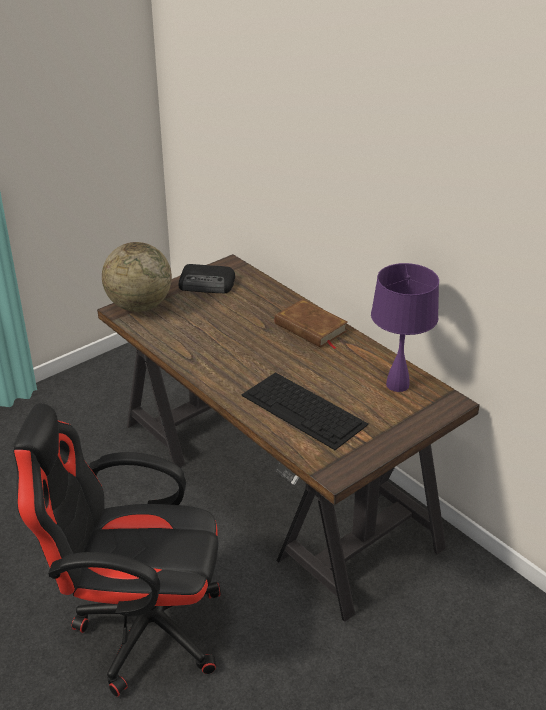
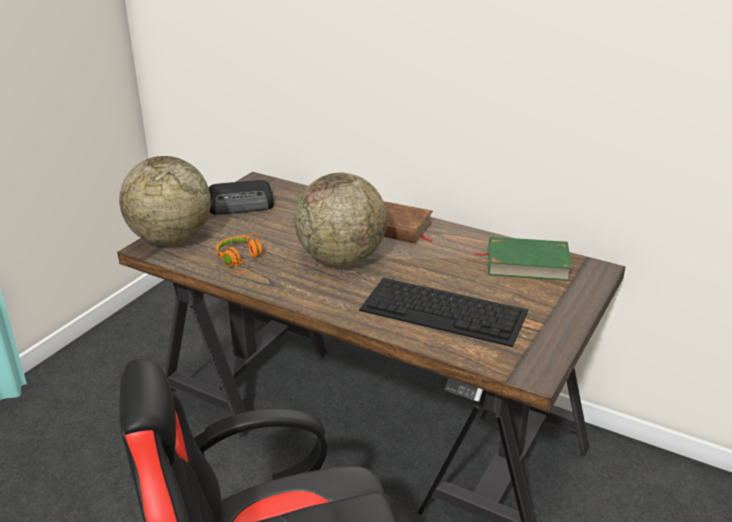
camera: 20 degrees left, 5 degrees down
purple table lamp [371,263,439,392] -> green book [474,237,572,281]
none -> orange headphones [216,233,263,274]
none -> globe [294,173,387,266]

